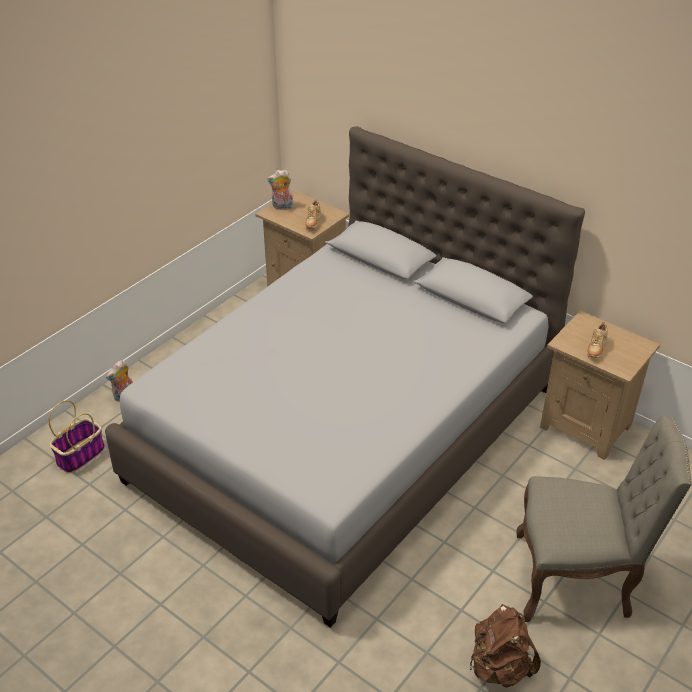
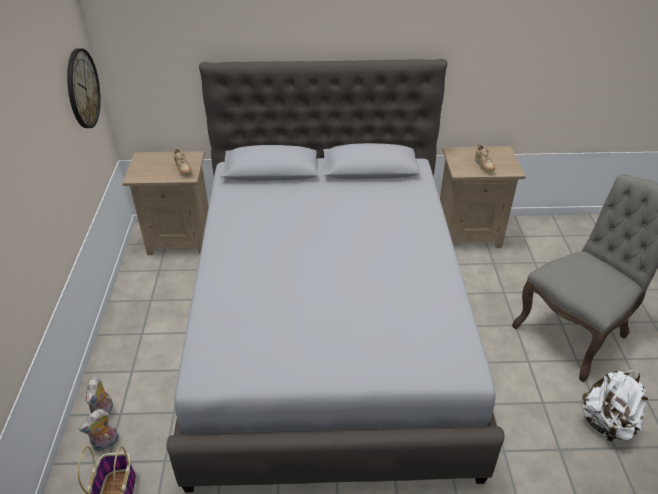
camera: 40 degrees left, 0 degrees up
plush toy [267,170,294,210] -> plush toy moved to [79,409,119,452]
brown backpack [470,604,541,688] -> white backpack [582,370,648,441]
none -> wall clock [67,48,101,128]

